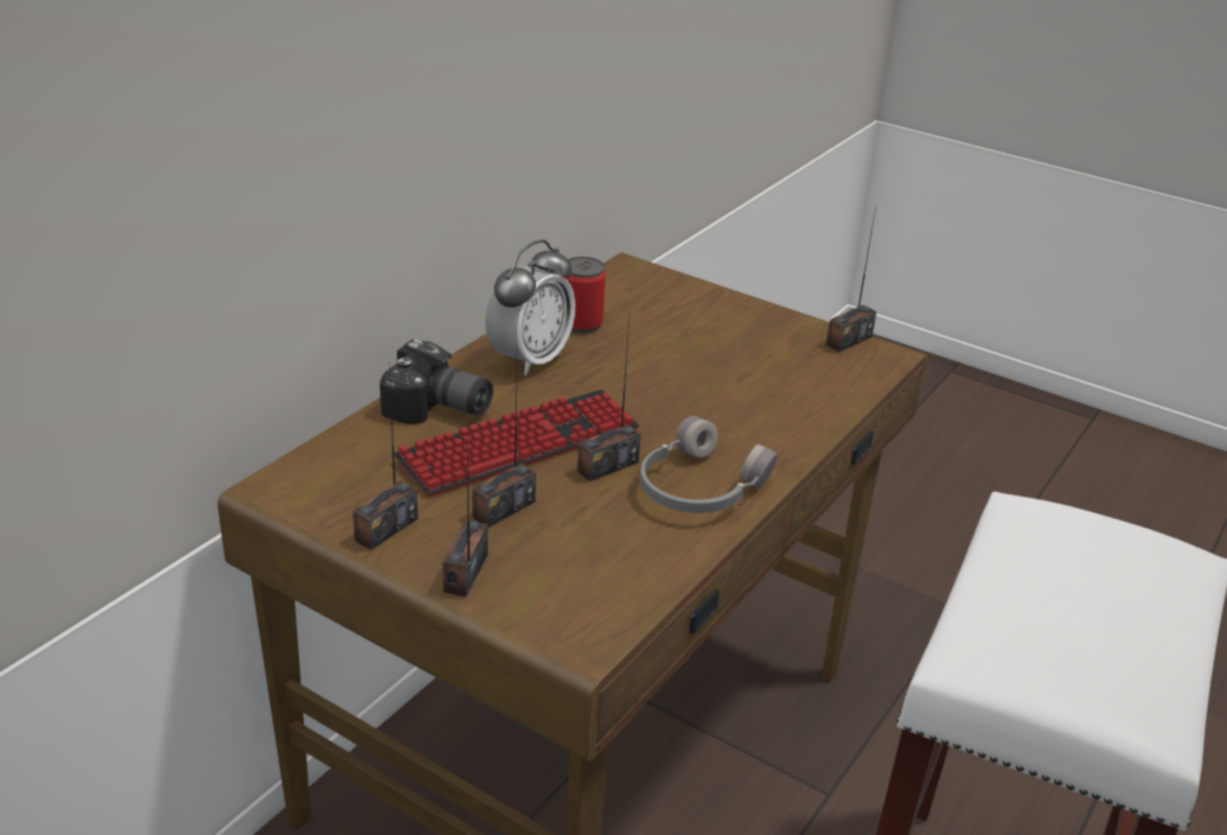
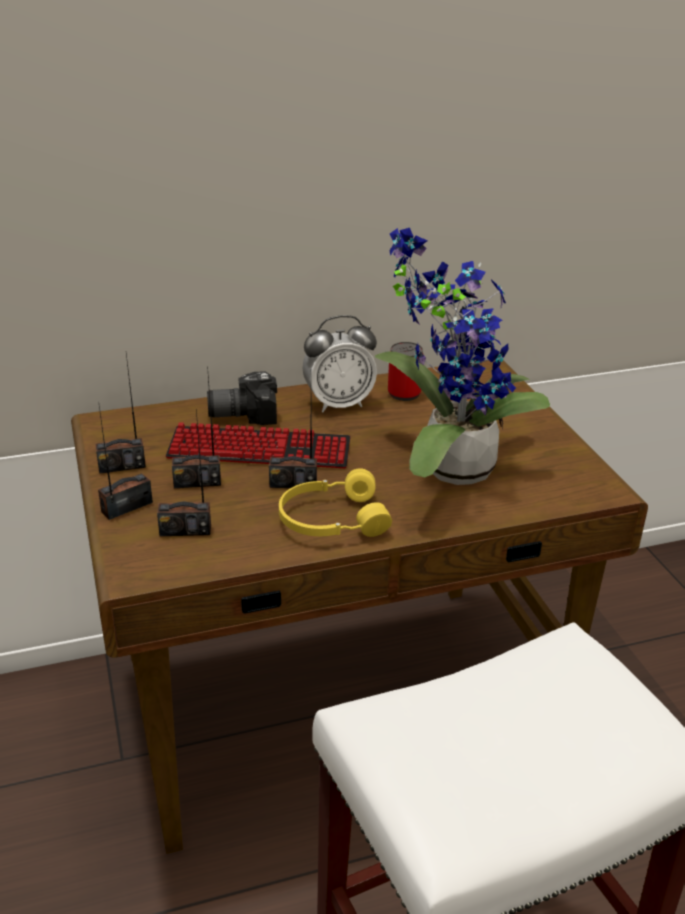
camera: 40 degrees right, 0 degrees up
camera [380,339,493,424] -> camera turned 105 degrees clockwise [207,371,277,425]
grey headphones [640,416,778,513] -> yellow headphones [279,468,392,537]
radio [826,207,877,352] -> radio moved to [157,409,211,536]
none -> potted plant [374,228,550,485]

